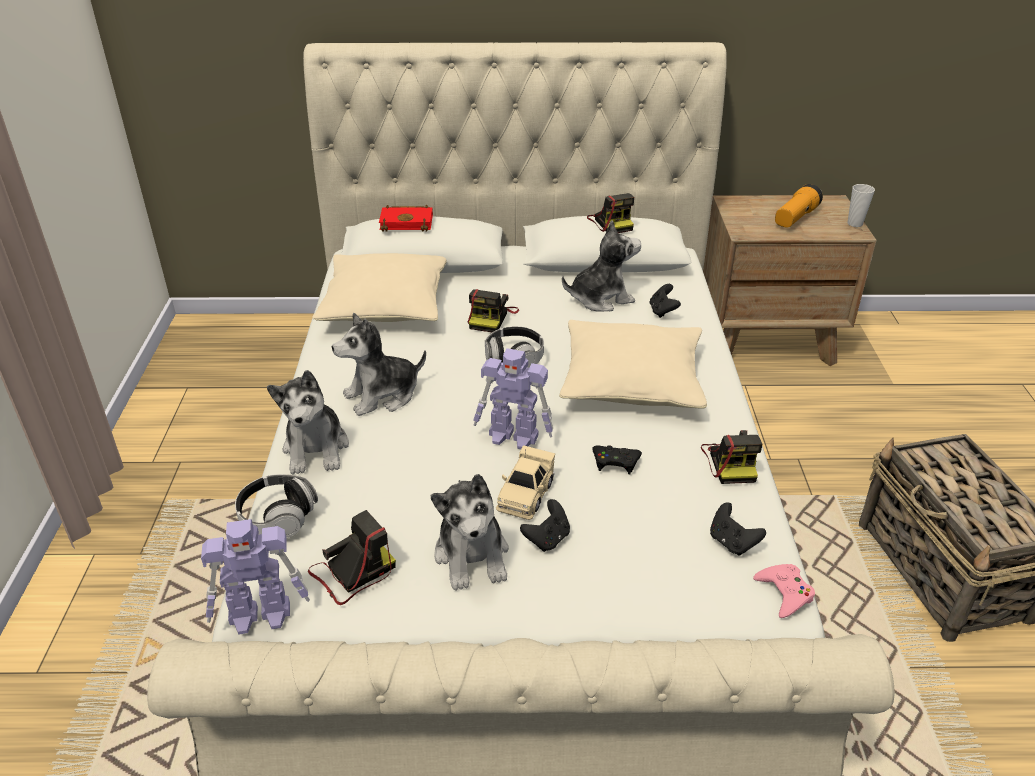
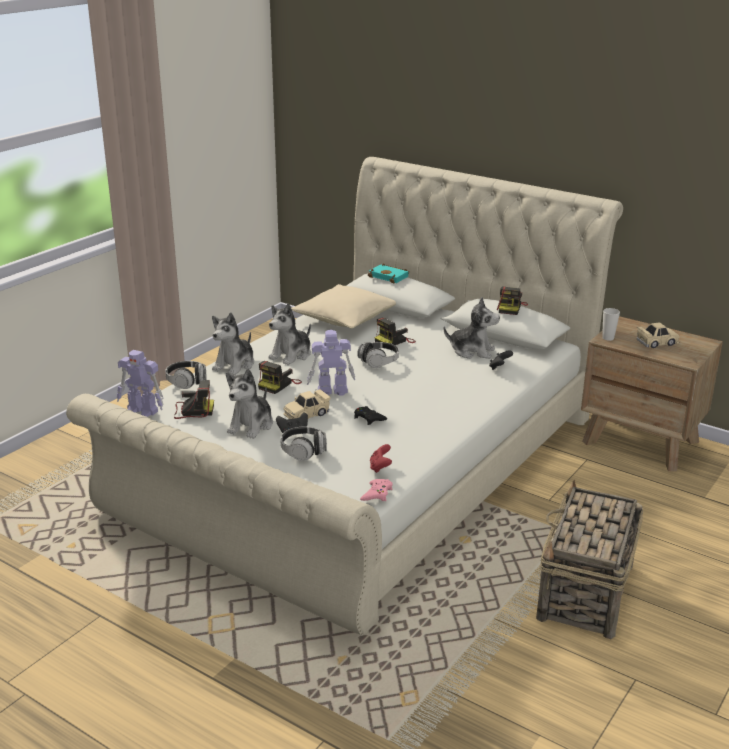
camera: 35 degrees right, 10 degrees down
plush toy [332,313,426,416] -> plush toy turned 60 degrees counterclockwise [268,303,311,365]
red book [379,205,433,232] -> turquoise book [368,263,409,283]
toy robot [474,348,553,449] -> toy robot turned 120 degrees clockwise [307,330,355,396]
beige pillow [559,320,707,409] -> none
camera [701,430,762,484] -> camera moved to [258,361,302,394]
black game controller [710,502,766,556] -> red game controller [370,444,392,473]
flashlight [775,184,823,228] -> beige toy car [637,322,680,348]
cup [848,184,875,227] -> cup moved to [602,308,620,341]
none -> headphones [280,427,327,461]

